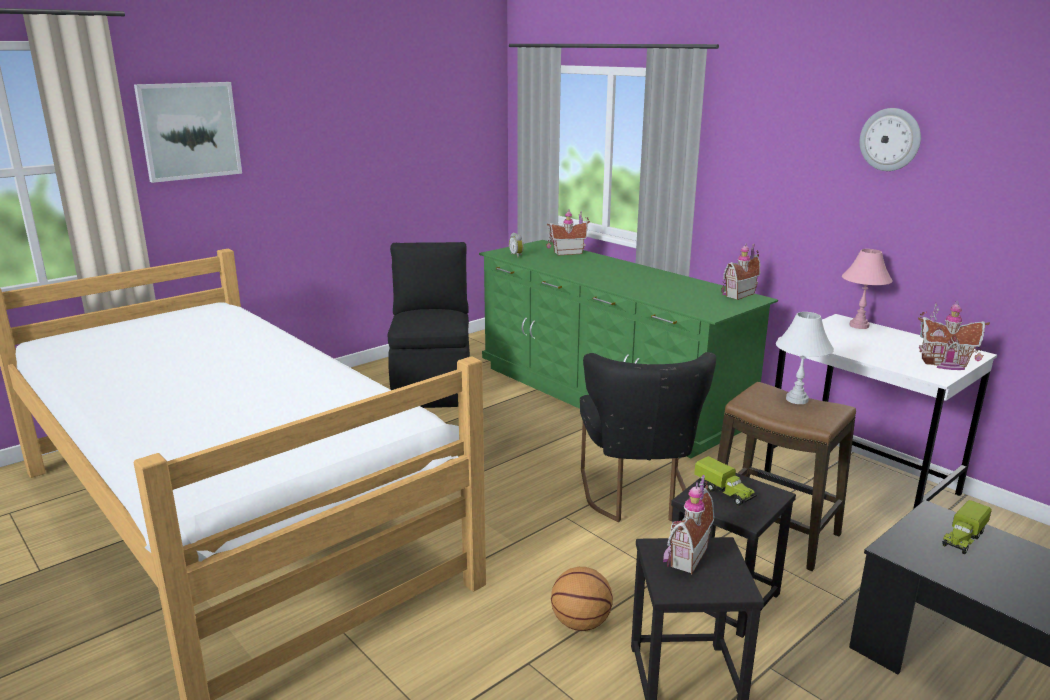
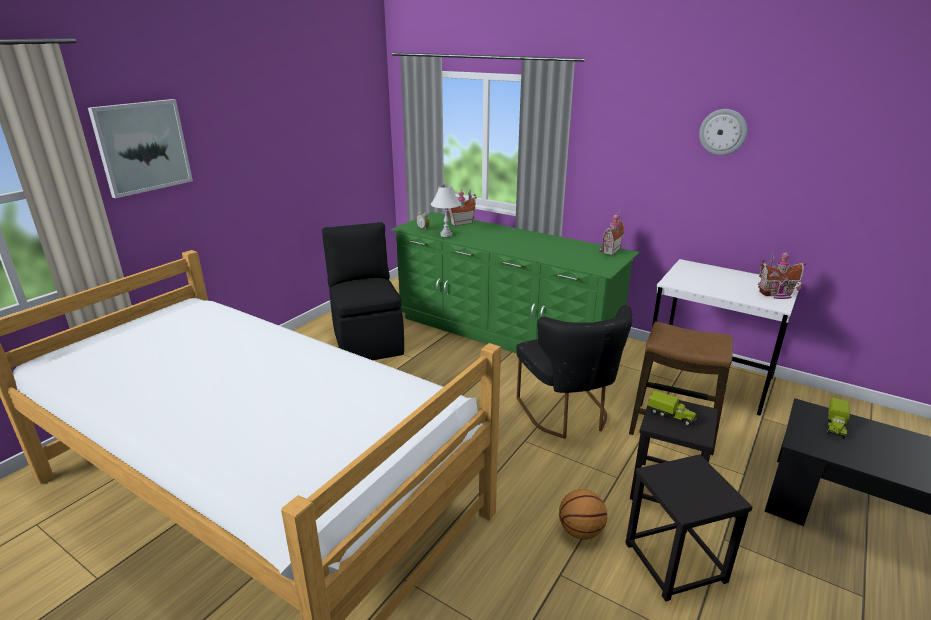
camera: 15 degrees left, 5 degrees up
toy house [663,475,714,574] -> none
white table lamp [776,312,834,404] -> white table lamp moved to [431,185,461,237]
pink table lamp [842,249,893,329] -> none

